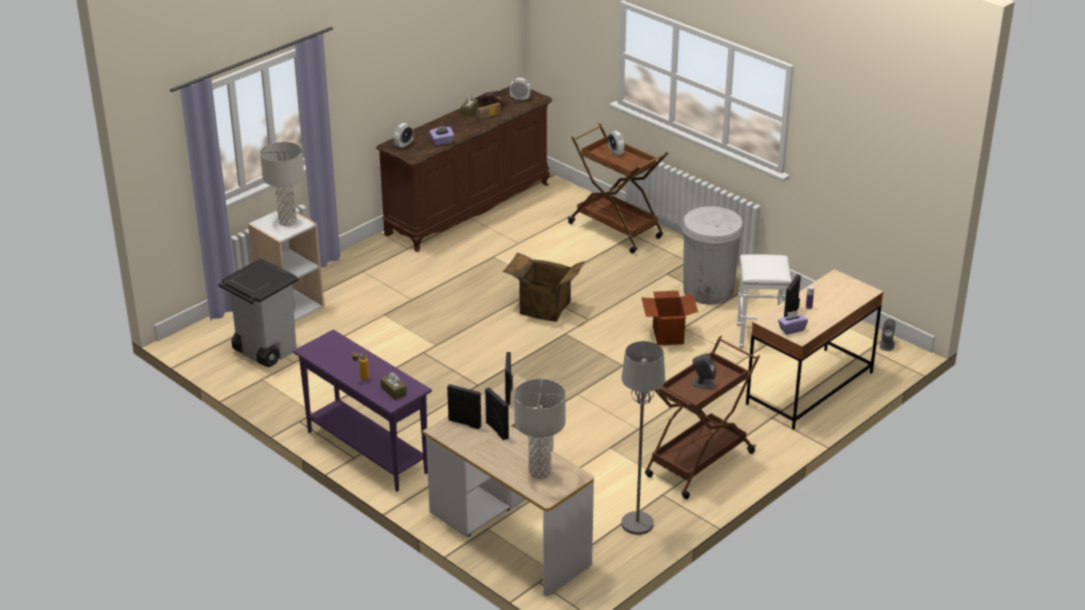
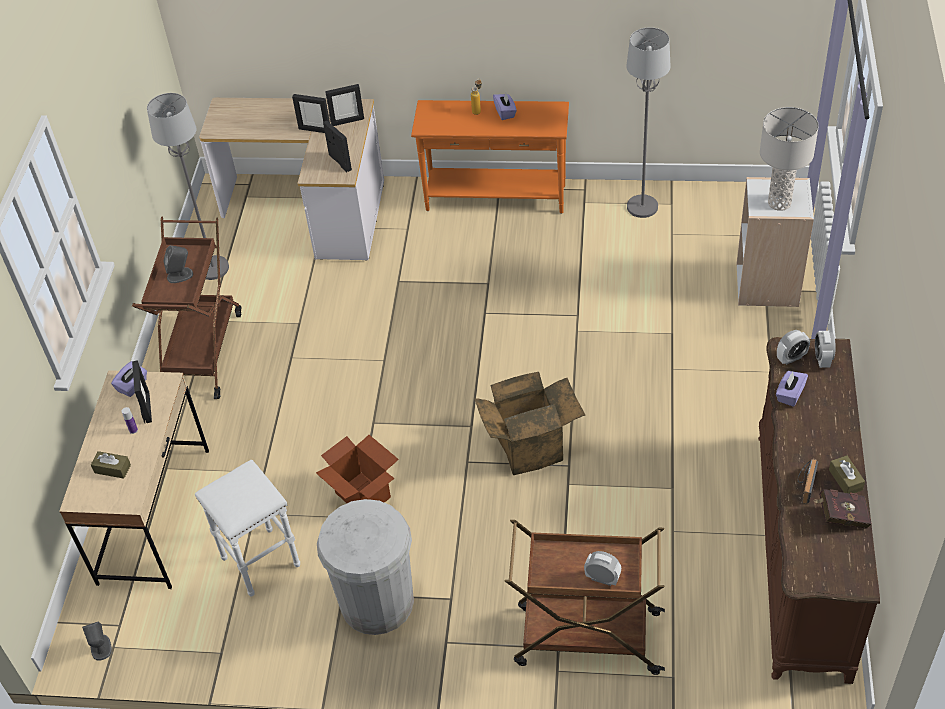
camera: 145 degrees right, 15 degrees up
grey trash can [218,259,298,367] -> none
purple console table [293,329,432,492] -> orange console table [411,100,569,214]
brown tissue box [380,372,407,400] -> brown tissue box moved to [91,451,131,479]
alarm clock [510,78,531,101] -> alarm clock moved to [777,330,810,365]
white table lamp [514,379,566,479] -> none
none -> purple tissue box [493,93,517,120]
none -> grey floor lamp [626,27,671,218]

